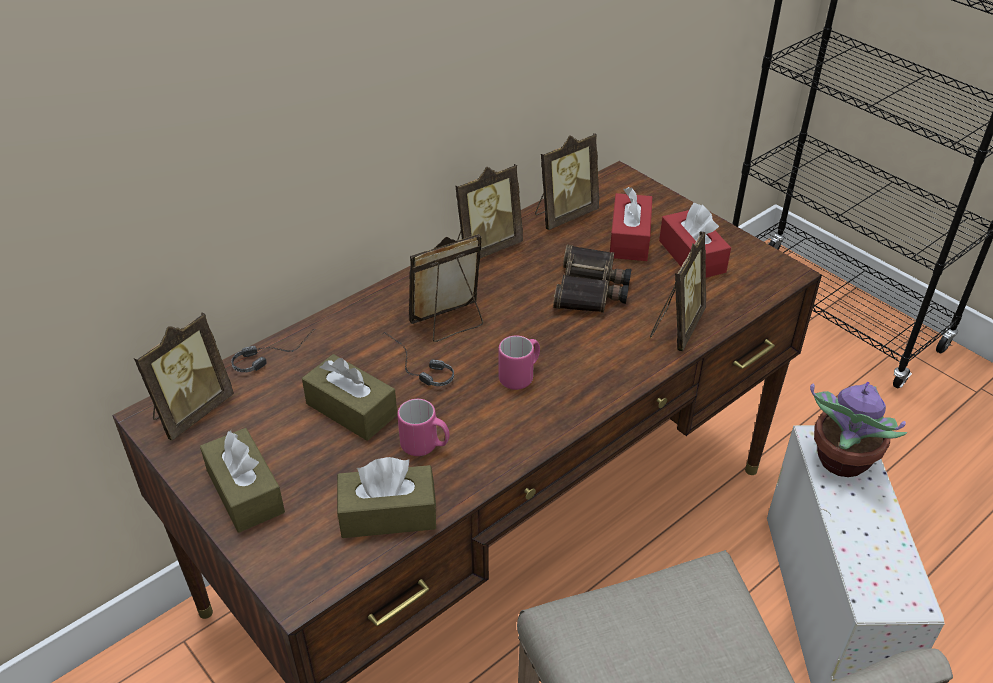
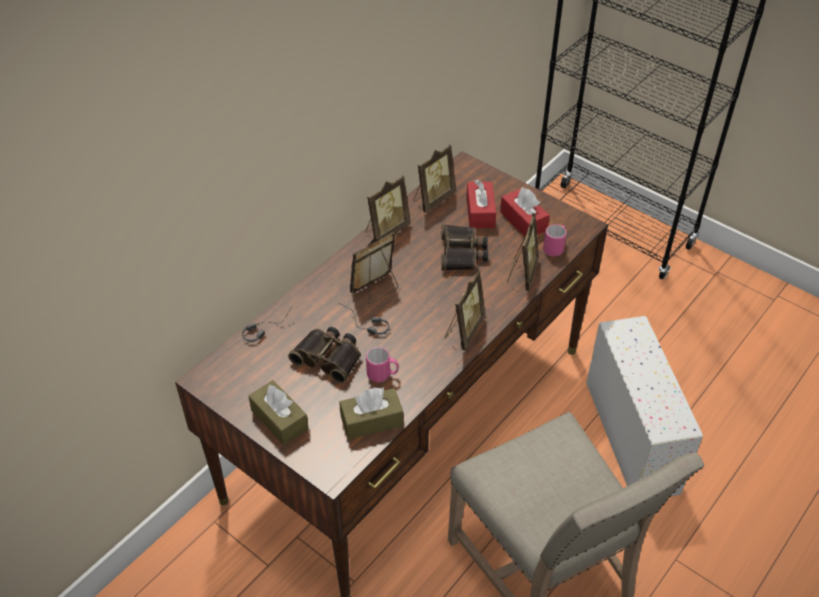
camera: 10 degrees left, 5 degrees up
picture frame [134,312,234,441] -> picture frame moved to [445,270,485,350]
brown tissue box [302,354,397,441] -> binoculars [288,327,361,383]
pink mug [498,336,540,390] -> pink mug moved to [543,224,567,257]
potted plant [810,382,907,477] -> none

